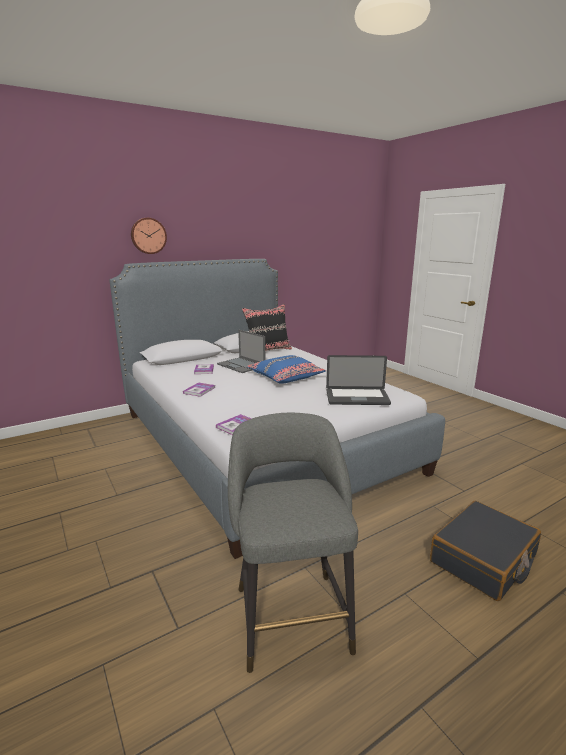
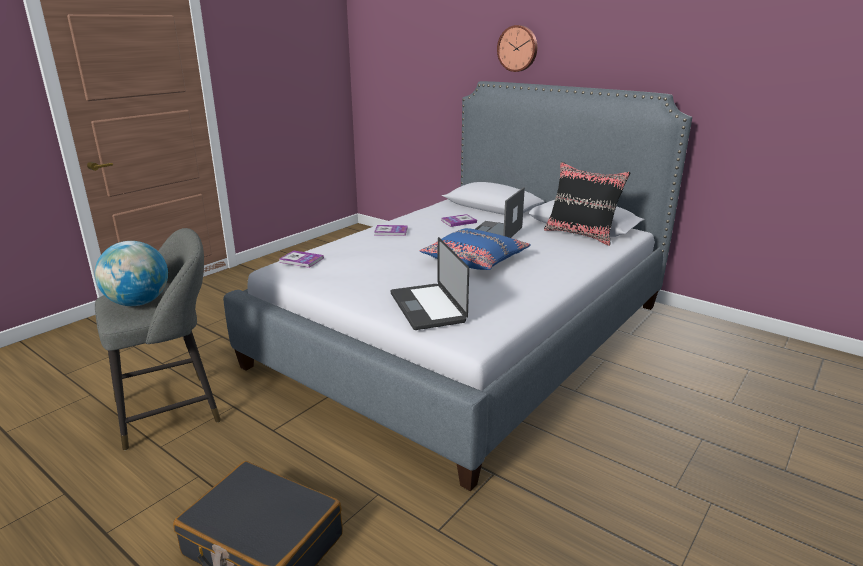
camera: 70 degrees right, 5 degrees up
none -> globe [95,241,168,306]

